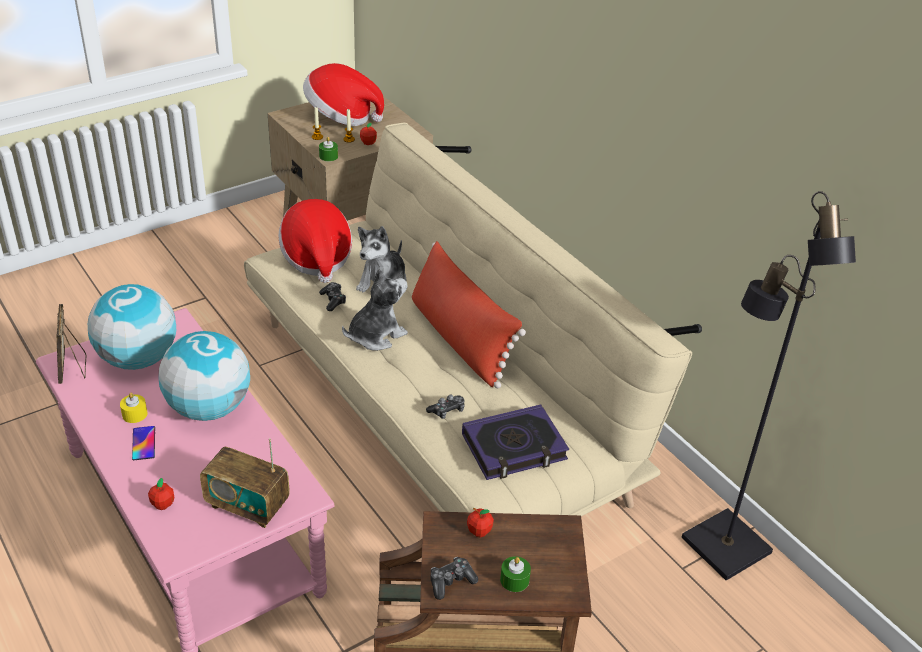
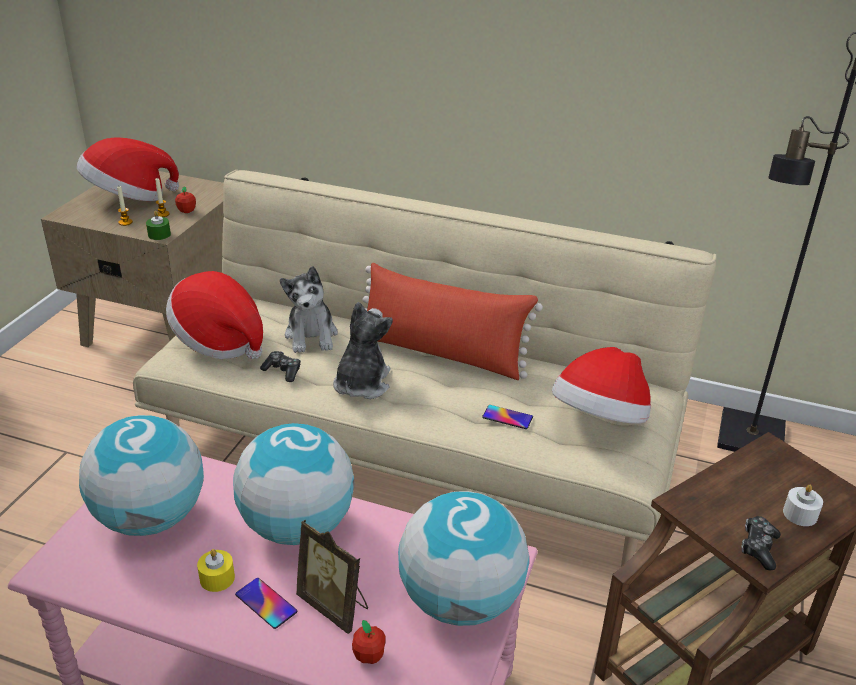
camera: 35 degrees left, 5 degrees down
picture frame [57,304,86,384] -> picture frame moved to [296,519,368,634]
radio [200,438,290,528] -> globe [398,491,529,626]
game controller [426,394,465,419] -> phone [482,405,533,429]
book [462,404,569,480] -> hat [552,347,651,424]
apple [467,508,494,538] -> none
green candle [500,556,531,592] -> white candle [783,485,823,526]

